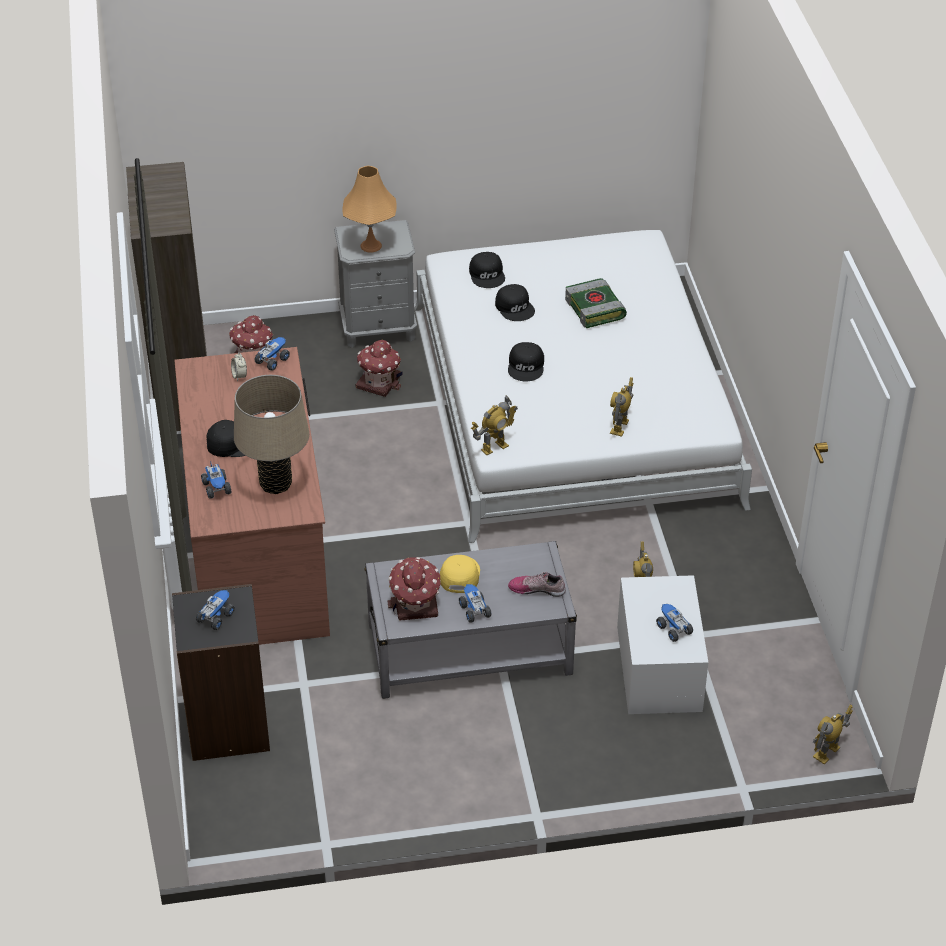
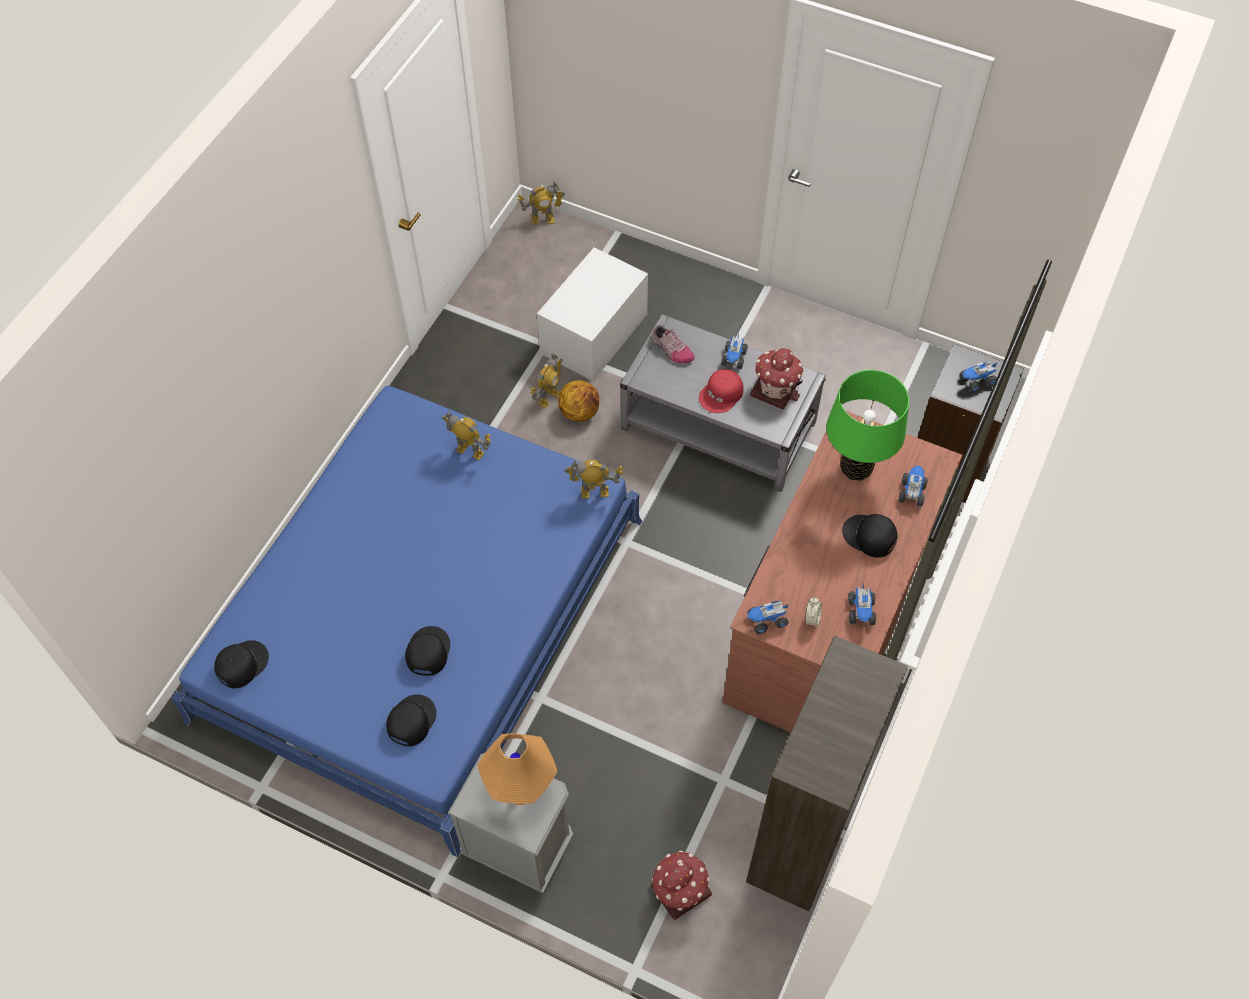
camera: 145 degrees left, 15 degrees up
beige table lamp [234,375,309,494] -> green table lamp [826,370,909,481]
toy house [356,340,403,397] -> none
white bed [415,230,752,543] -> blue bed [171,385,642,857]
yellow cap [440,555,480,593] -> red cap [699,369,744,413]
black cap [508,342,544,381] -> black cap moved to [214,640,269,688]
book [565,278,627,328] -> none
toy robot [610,377,633,437] -> toy robot turned 120 degrees counterclockwise [442,411,491,460]
toy truck [656,604,693,642] -> toy truck moved to [848,584,876,625]
none -> basketball [558,380,599,422]

